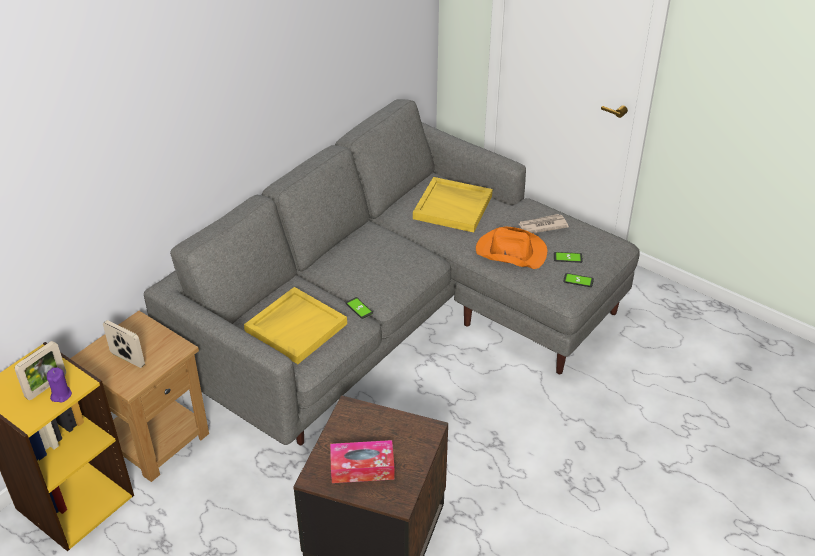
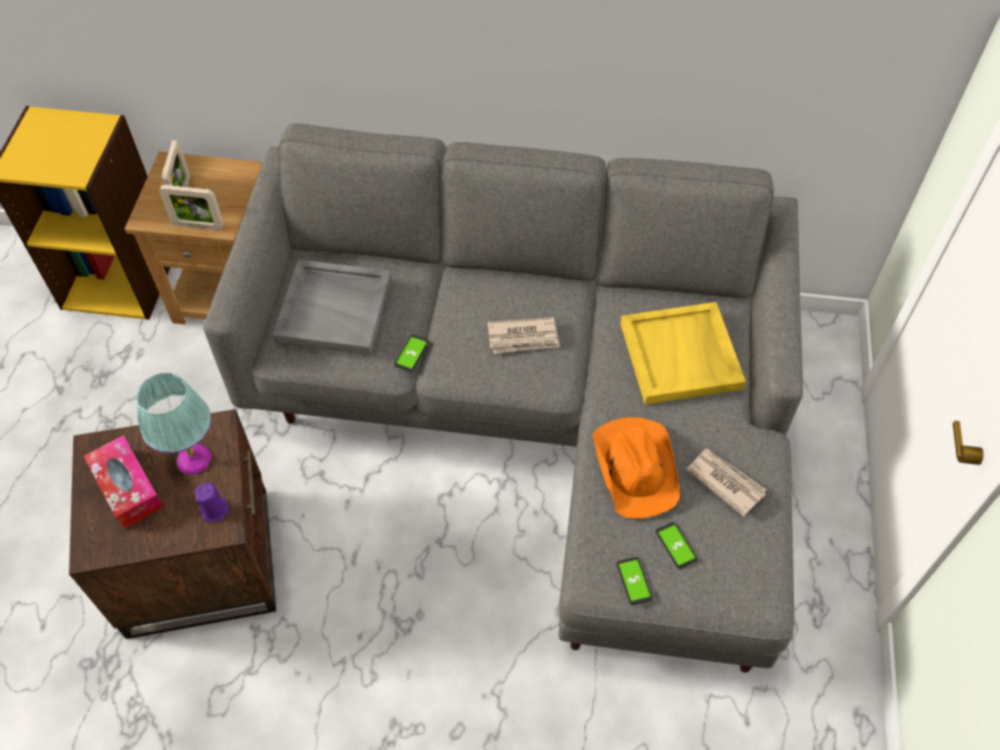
camera: 60 degrees right, 15 degrees up
picture frame [15,341,66,400] -> picture frame moved to [159,185,224,231]
purple candle [47,367,72,403] -> purple candle moved to [194,482,229,522]
yellow tray [244,287,347,364] -> grey tray [272,259,392,355]
none -> turquoise table lamp [136,373,211,475]
none -> newspaper [487,317,560,354]

